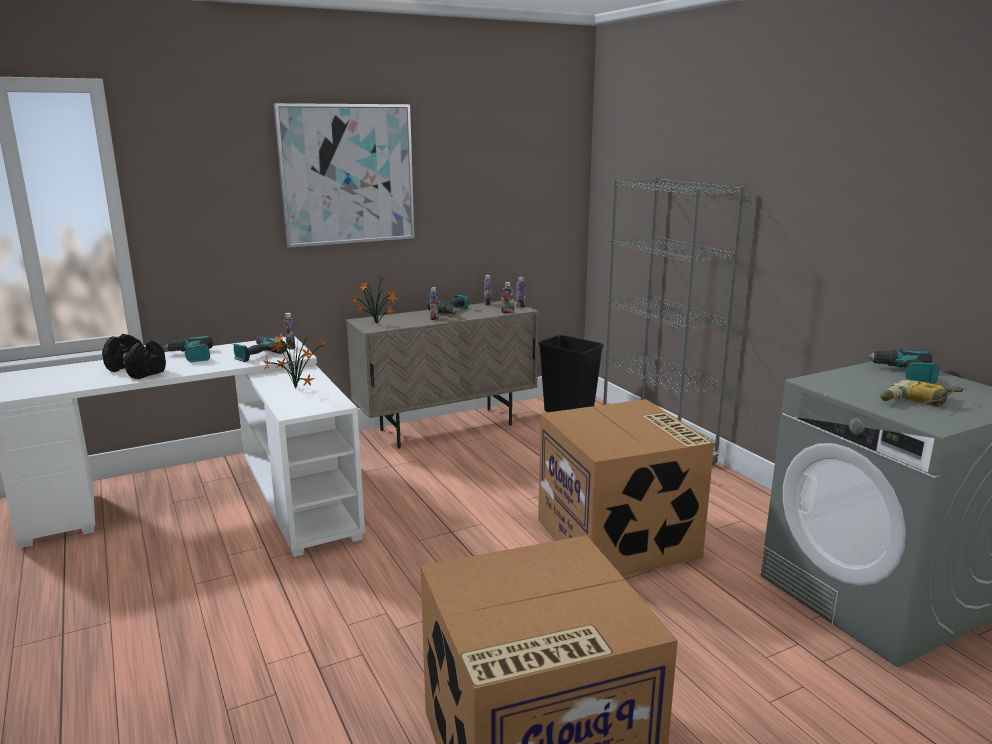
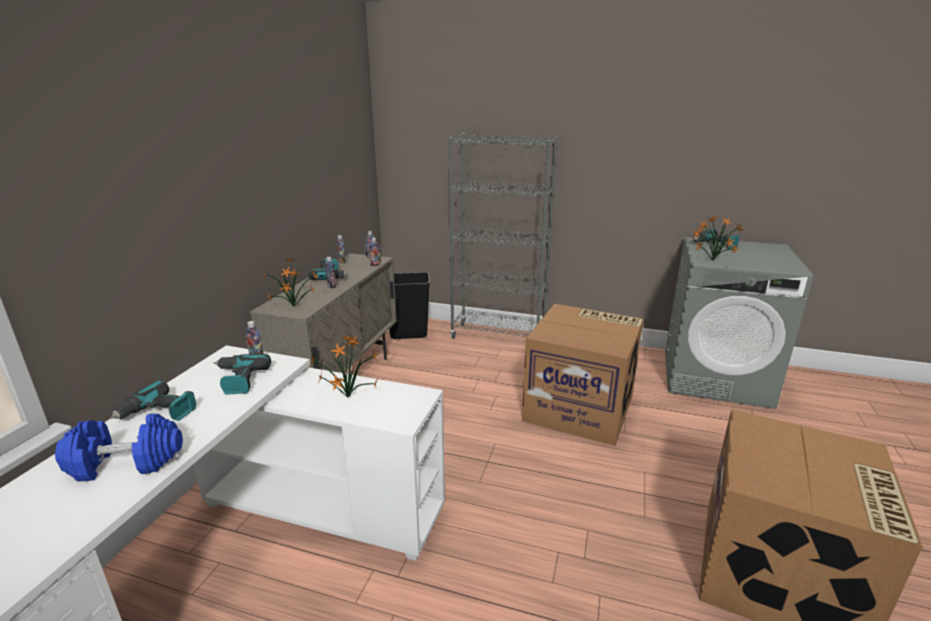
camera: 45 degrees left, 5 degrees up
black dumbbell [102,334,166,379] -> blue dumbbell [55,414,183,482]
picture [274,103,415,248] -> none
power drill [880,379,963,407] -> none
none -> potted plant [692,215,744,261]

